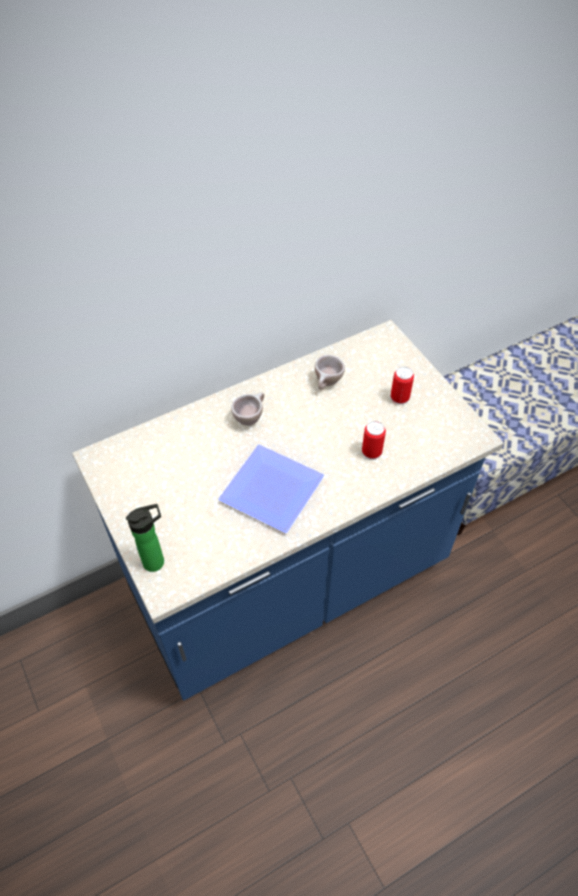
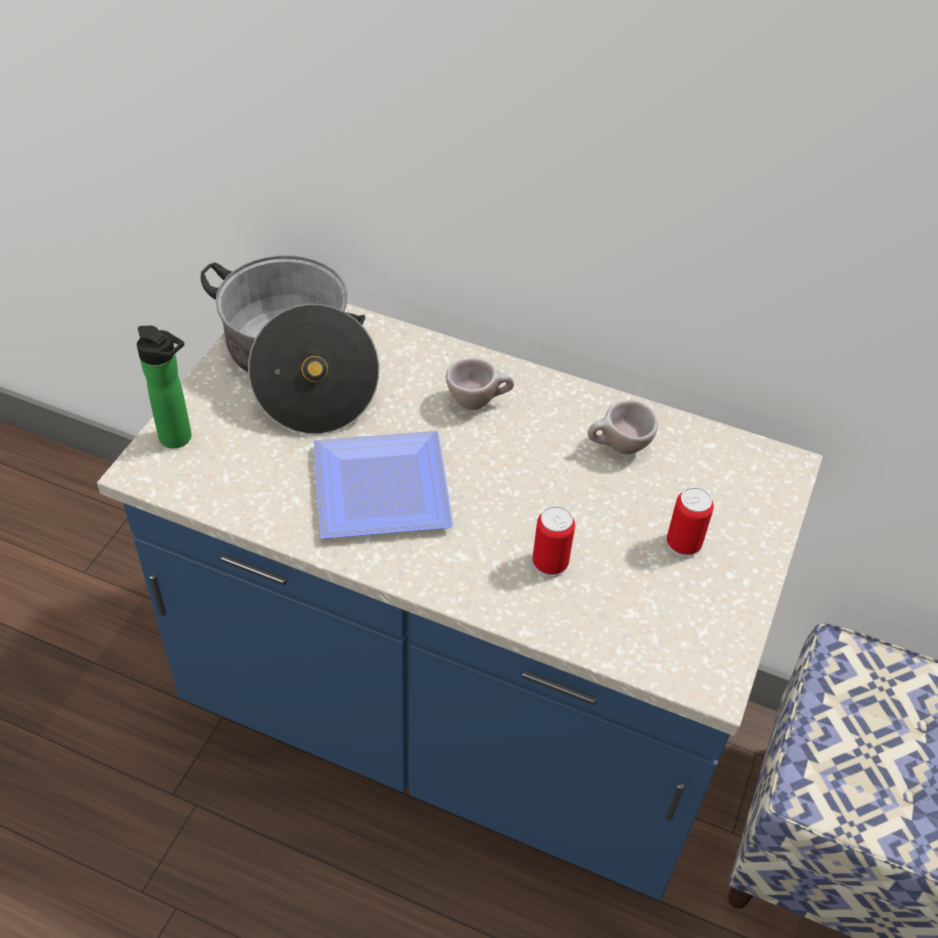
camera: 50 degrees right, 5 degrees down
none -> cooking pot [201,255,379,435]

